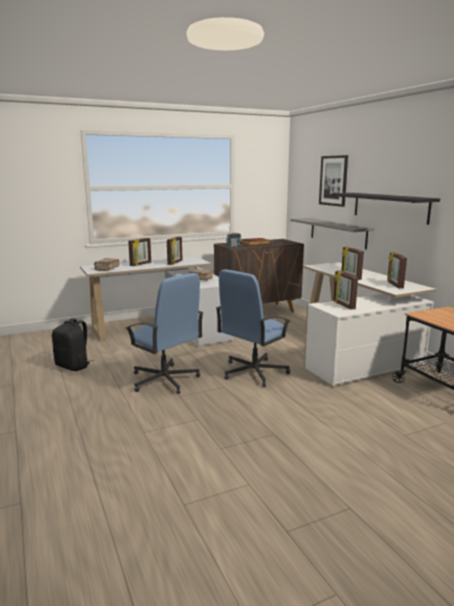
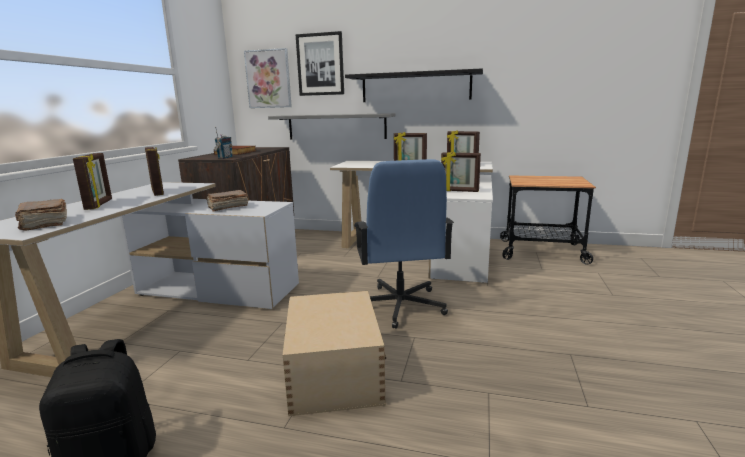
camera: 50 degrees left, 0 degrees up
blue office chair [125,273,204,394] -> beige storage box [283,291,386,416]
none -> picture [244,48,292,108]

